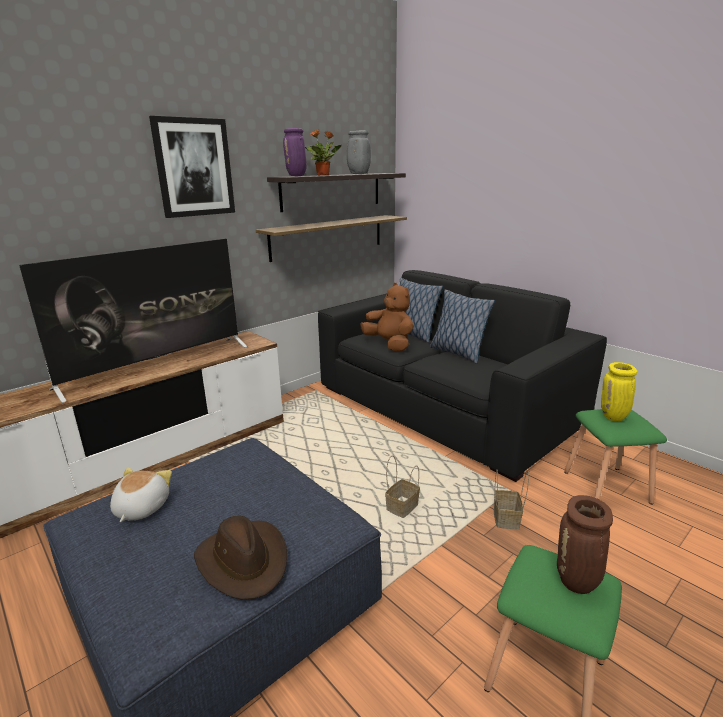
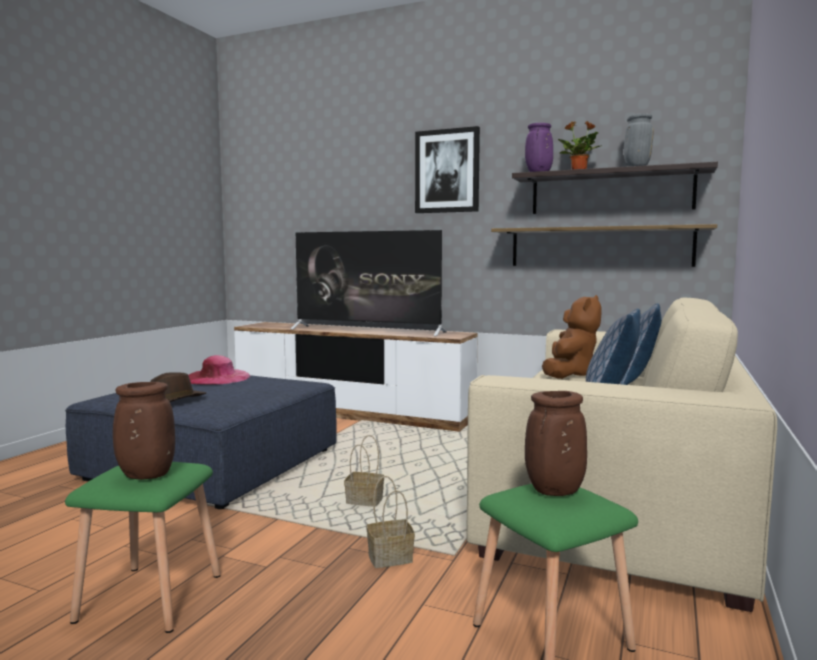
camera: 65 degrees right, 15 degrees down
plush toy [110,468,172,522] -> pink hat [188,355,250,385]
black sofa [318,270,607,482] -> beige sofa [466,298,777,612]
yellow vase [601,362,637,421] -> brown vase [525,391,587,496]

